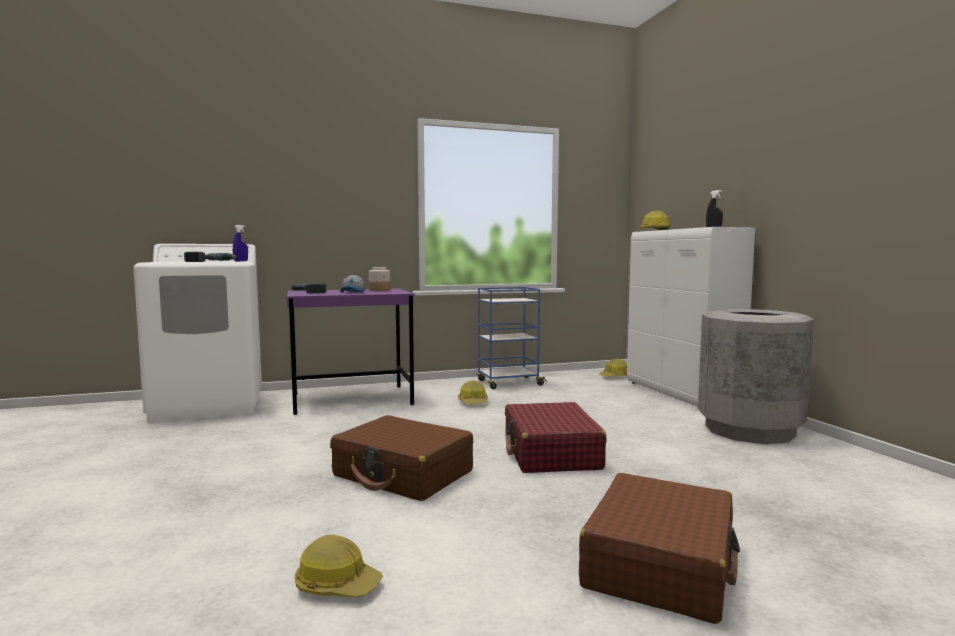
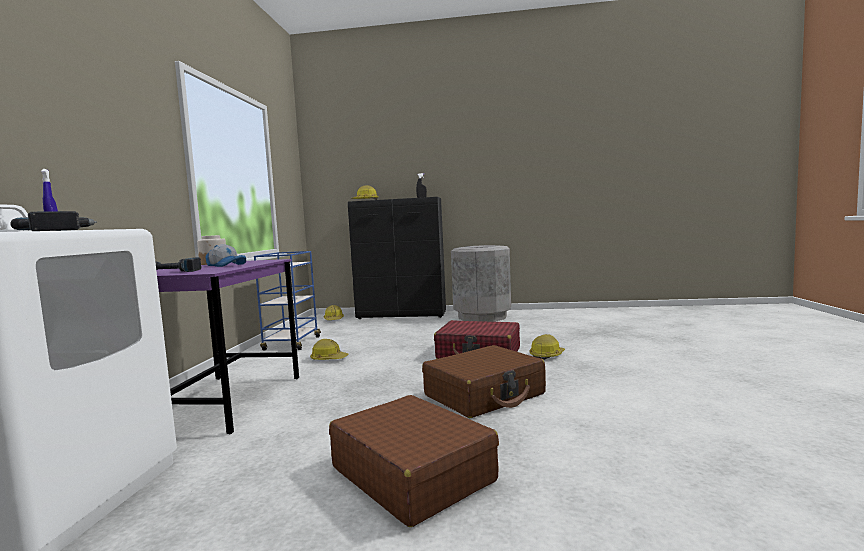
camera: 65 degrees left, 0 degrees up
hard hat [295,535,383,597] -> hard hat moved to [529,334,565,360]
brown suitcase [579,473,740,624] -> brown suitcase moved to [329,395,499,527]
white cabinet [627,227,755,407] -> black cabinet [348,197,446,319]

